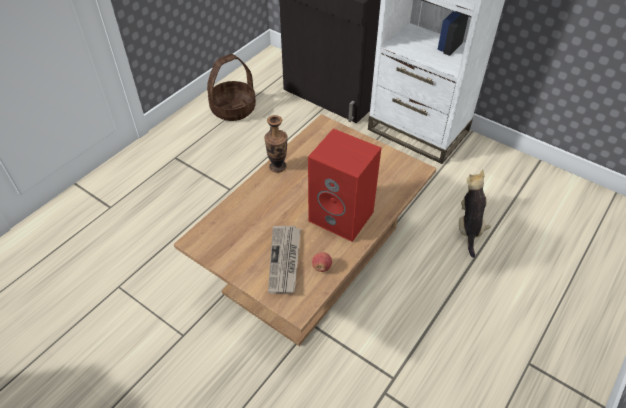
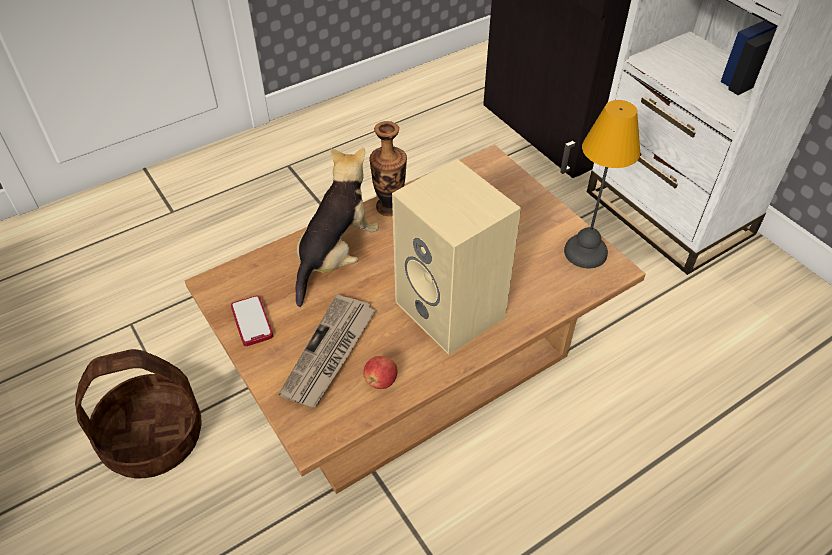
camera: 20 degrees right, 0 degrees up
basket [207,54,256,121] -> basket moved to [75,349,201,478]
red speaker [308,129,381,242] -> beige speaker [392,159,521,355]
plush toy [459,170,491,258] -> plush toy moved to [295,147,379,307]
none -> phone [231,295,274,346]
none -> table lamp [564,100,640,268]

